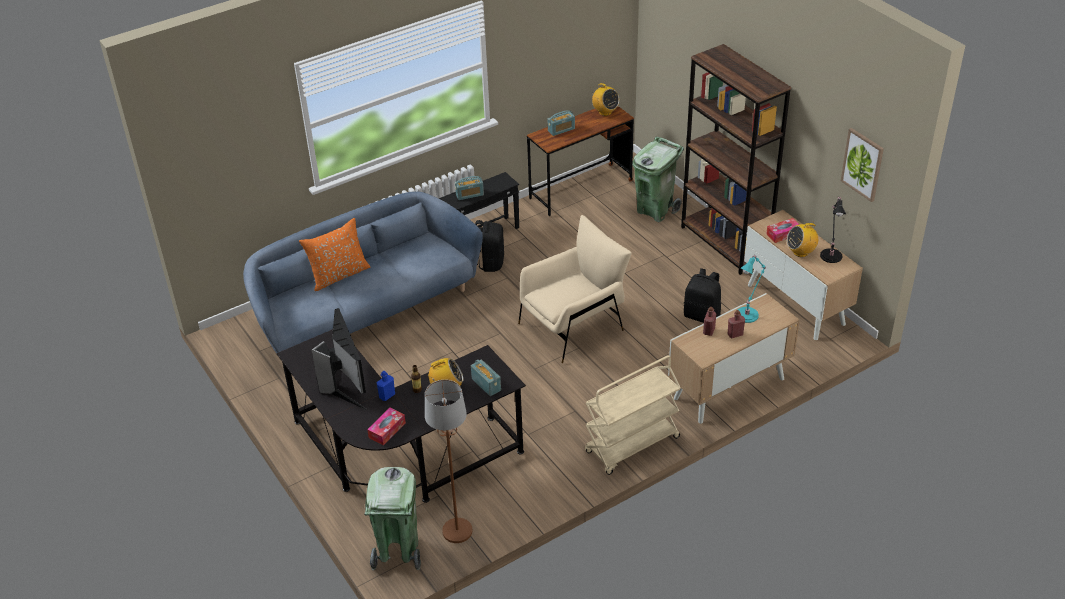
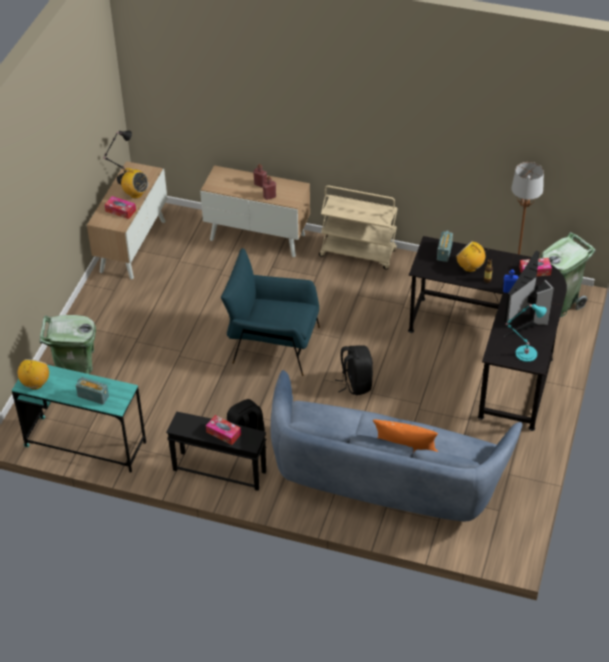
camera: 130 degrees left, 5 degrees up
radio [455,176,484,200] -> tissue box [206,415,241,445]
beige armchair [518,215,632,363] -> blue armchair [221,248,320,376]
brown desk [527,106,634,216] -> turquoise desk [12,365,146,472]
brown bookcase [681,44,791,275] -> none
black backpack [684,268,721,323] -> black backpack moved to [335,345,373,395]
turquoise table lamp [737,254,766,323] -> turquoise table lamp moved to [506,304,547,362]
picture [841,128,884,202] -> none

